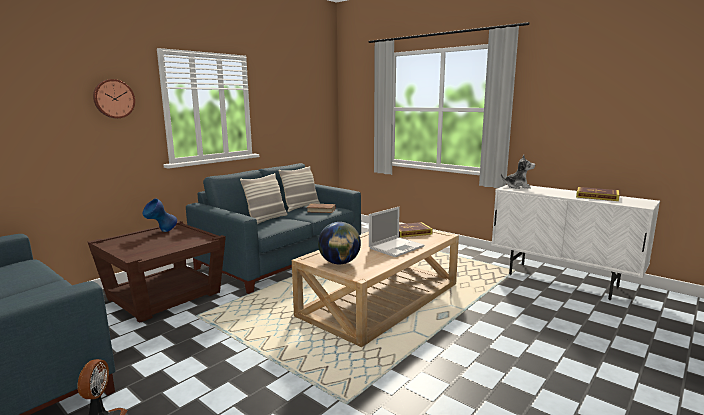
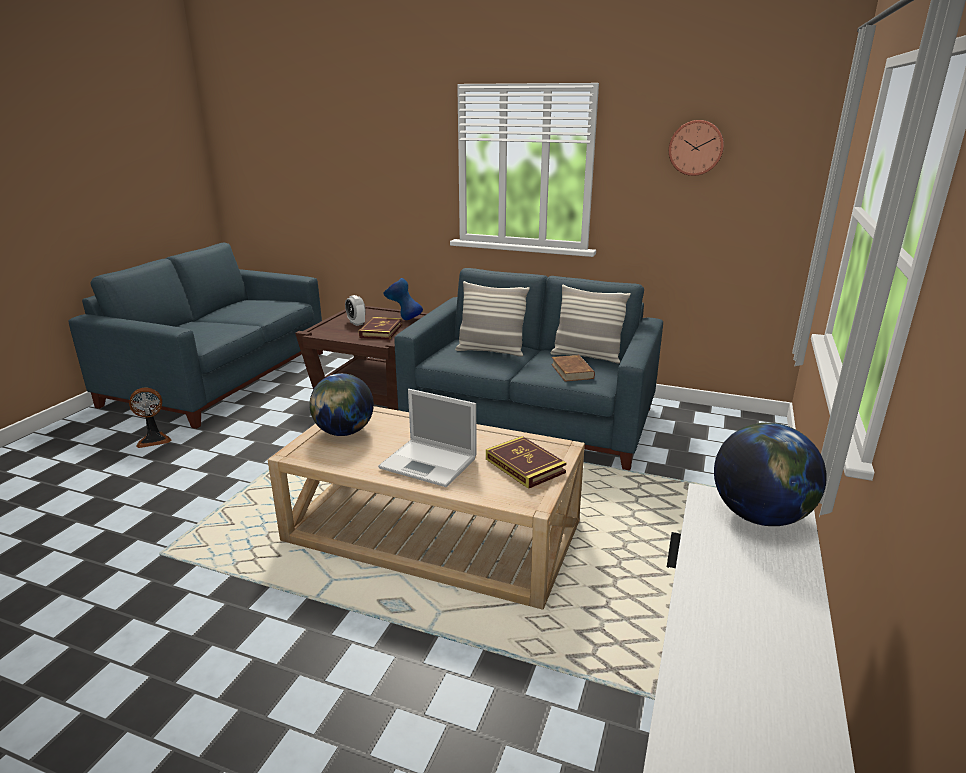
camera: 70 degrees right, 10 degrees up
wall clock [93,79,135,118] -> wall clock moved to [669,120,724,176]
plush toy [501,155,535,189] -> globe [714,423,827,526]
book [576,187,620,201] -> book moved to [359,317,402,340]
none -> alarm clock [345,295,366,326]

